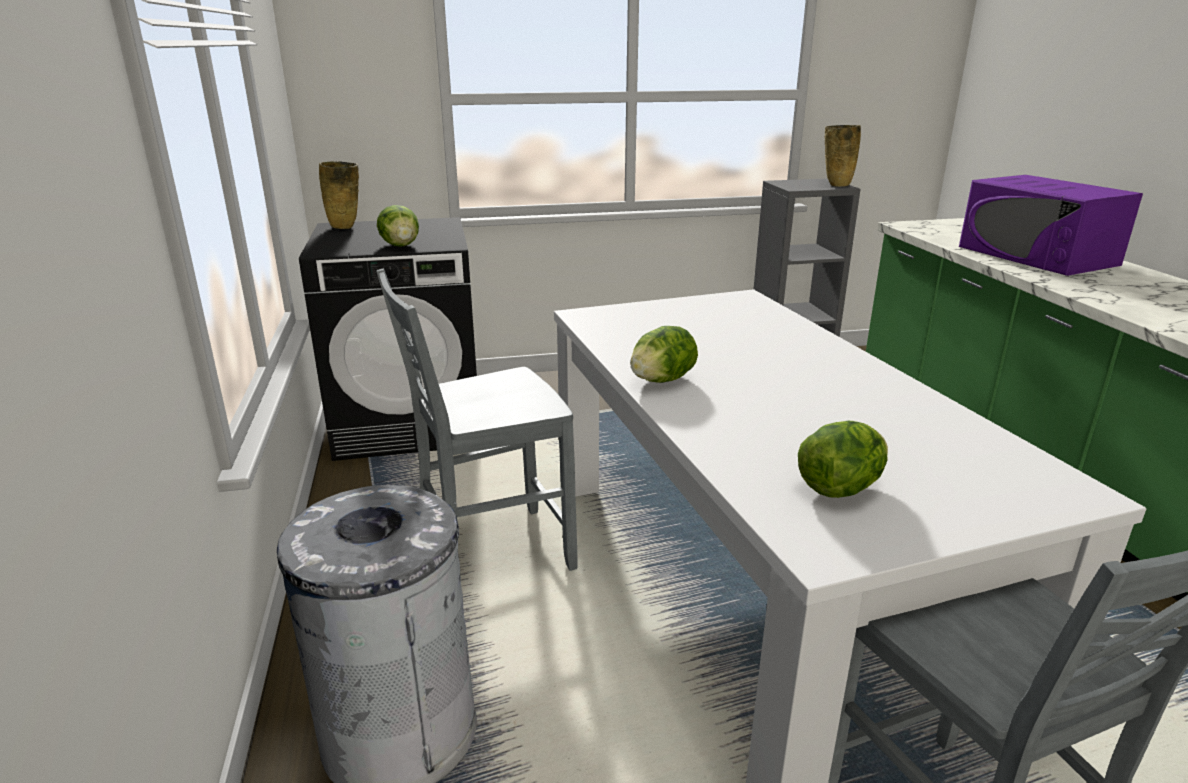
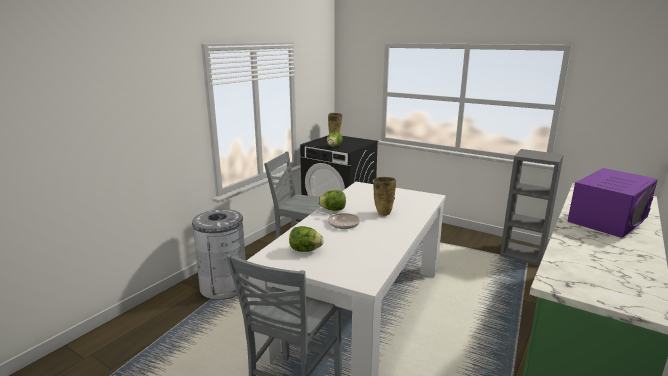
camera: 45 degrees right, 5 degrees down
beige vase [825,125,861,187] -> beige vase moved to [373,177,396,216]
purple microwave [959,175,1143,276] -> purple microwave turned 150 degrees counterclockwise [567,168,657,238]
none -> frying pan [316,211,360,229]

